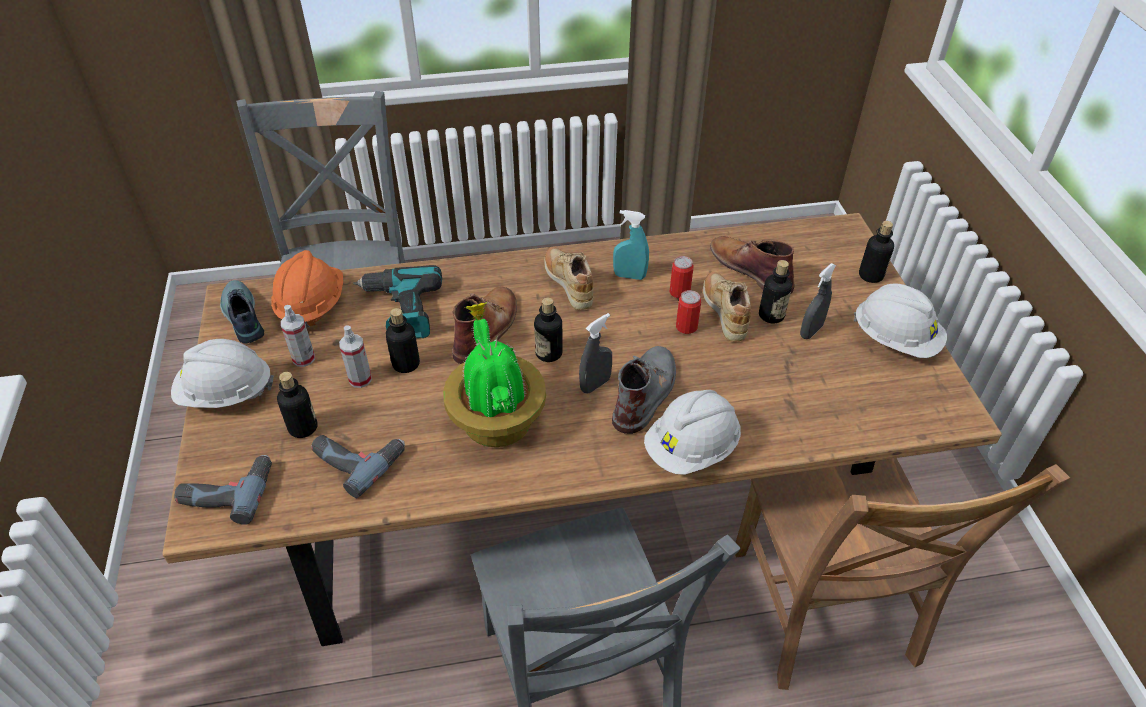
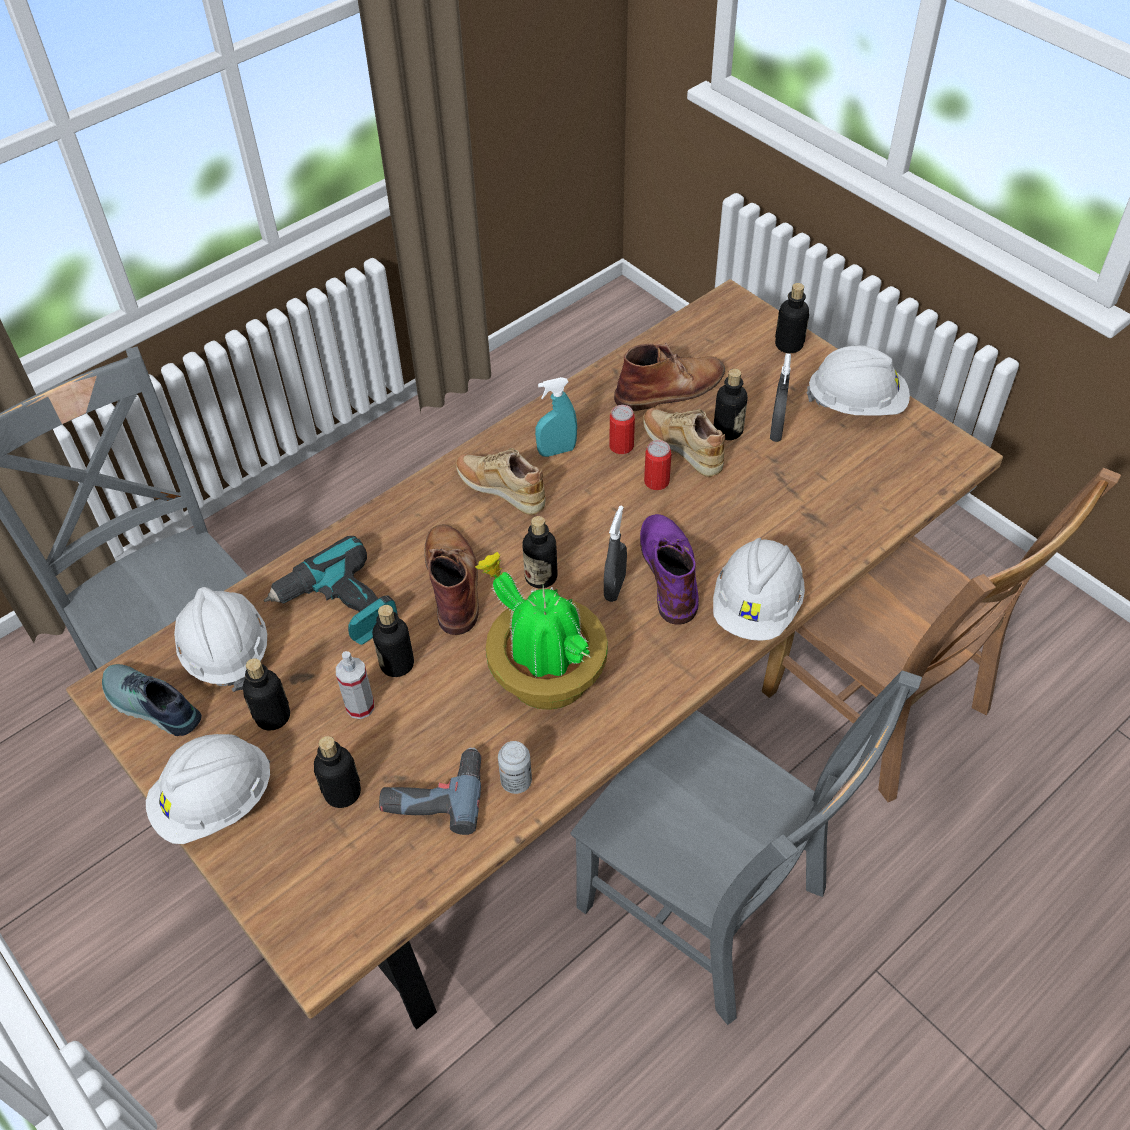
camera: 30 degrees left, 5 degrees up
power drill [175,455,272,524] -> none
orange hard hat [271,250,343,328] -> white hard hat [174,587,267,692]
spray bottle [281,305,315,367] -> bottle [243,658,290,731]
grey boot [612,346,676,434] -> purple boot [640,514,699,624]
brown boot [710,236,794,295] -> brown boot turned 135 degrees clockwise [614,343,725,411]
none -> can [498,741,532,794]

